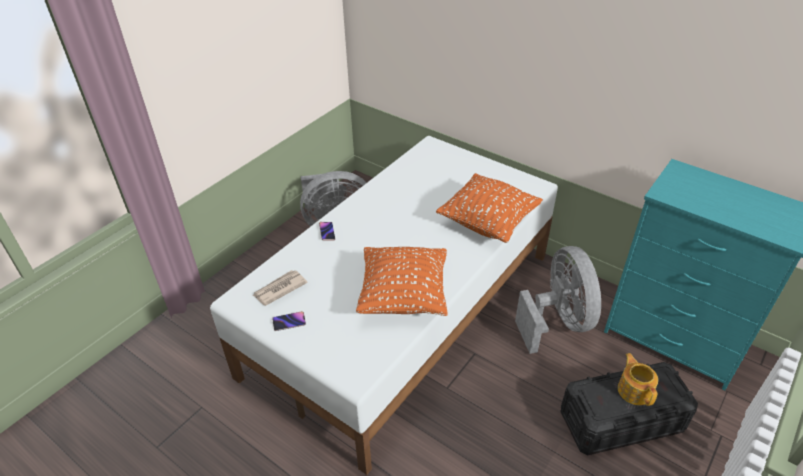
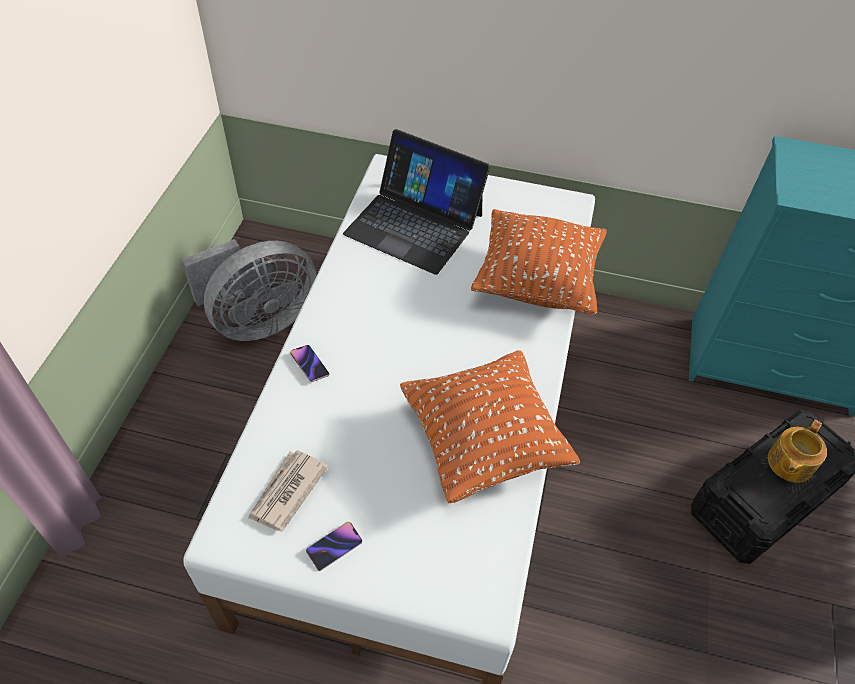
camera: 25 degrees left, 10 degrees up
grey fan [515,246,601,354] -> none
teapot [618,353,658,406] -> teapot turned 105 degrees counterclockwise [768,420,827,483]
none -> laptop [343,129,490,275]

